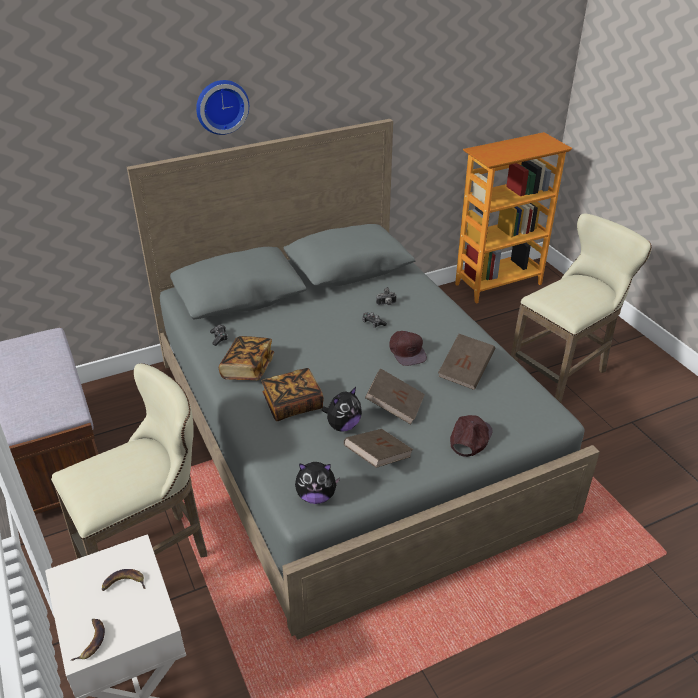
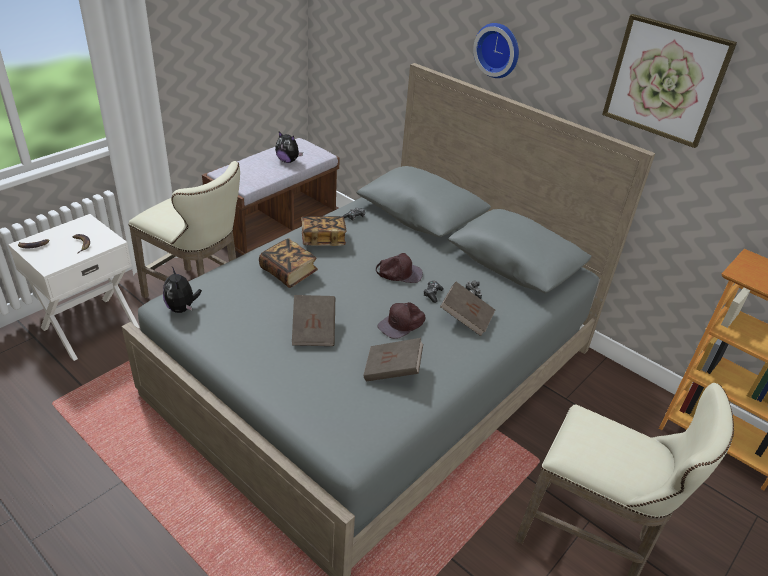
camera: 65 degrees right, 0 degrees up
plush toy [322,387,362,432] -> plush toy moved to [275,132,303,163]
brown book [344,429,413,468] -> brown book moved to [440,282,495,336]
brown cap [450,415,493,457] -> brown cap moved to [376,253,423,283]
none -> picture [602,14,737,148]

